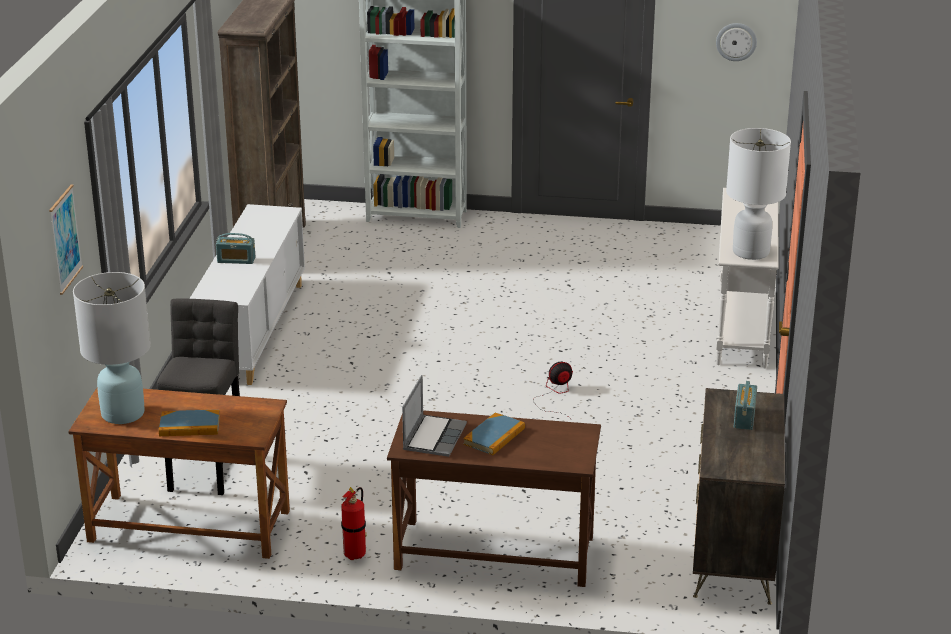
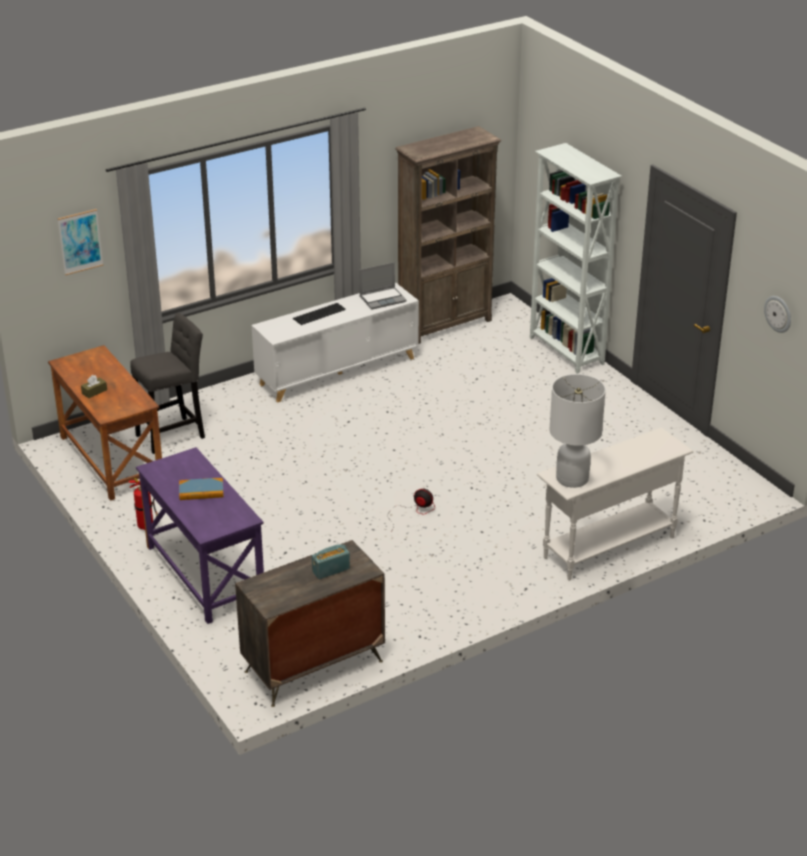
camera: 50 degrees right, 5 degrees up
white table lamp [73,272,151,424] -> none
book [159,410,220,436] -> brown tissue box [81,375,107,398]
radio [216,233,256,264] -> keyboard [293,303,346,325]
brown desk [387,410,601,587] -> purple desk [136,447,264,624]
laptop [402,375,467,457] -> laptop moved to [359,262,406,309]

